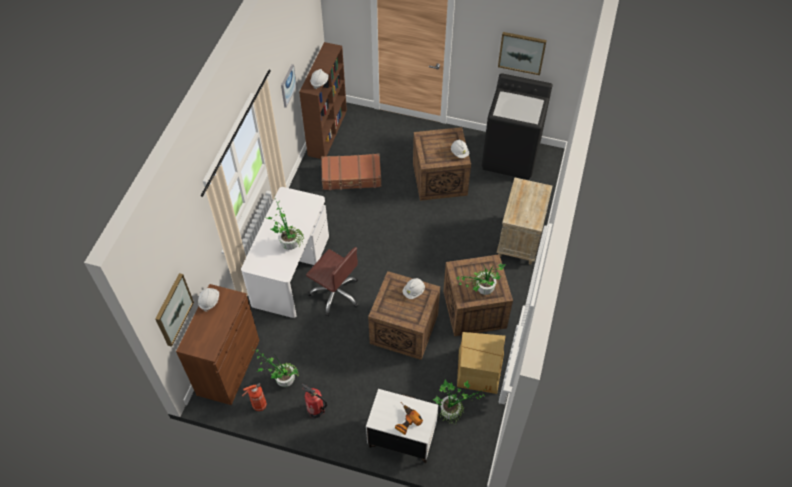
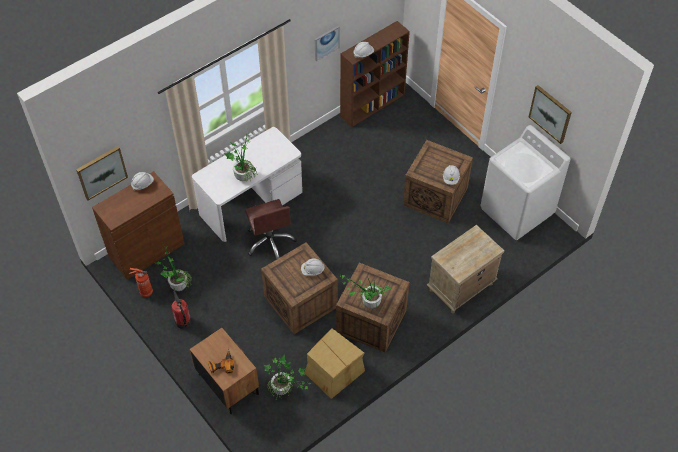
camera: 35 degrees right, 0 degrees up
brown suitcase [321,153,381,190] -> none
white nightstand [366,389,438,464] -> brown nightstand [190,328,259,414]
black washing machine [482,73,553,180] -> white washing machine [481,125,570,240]

